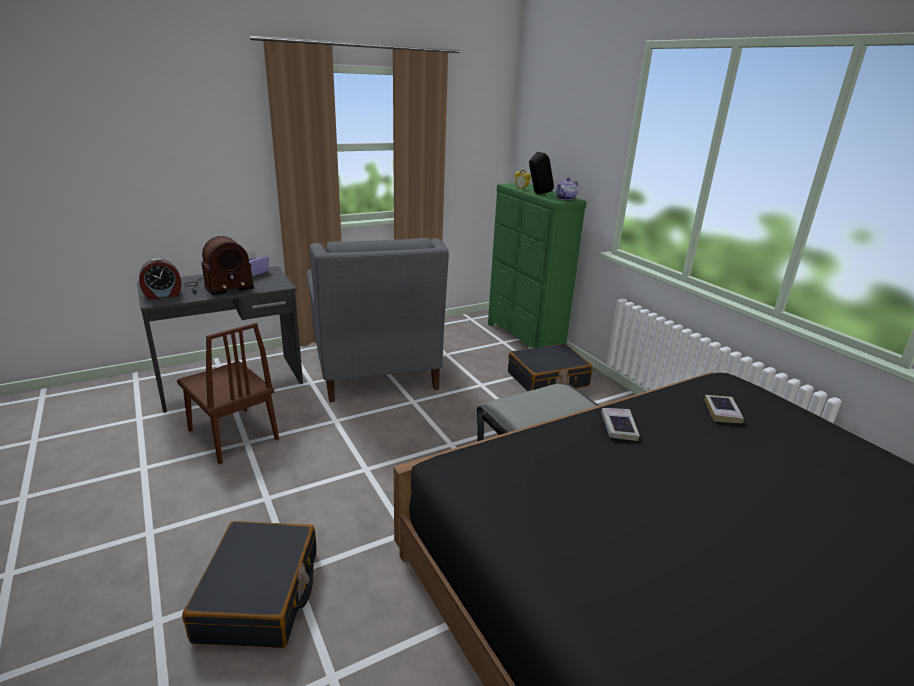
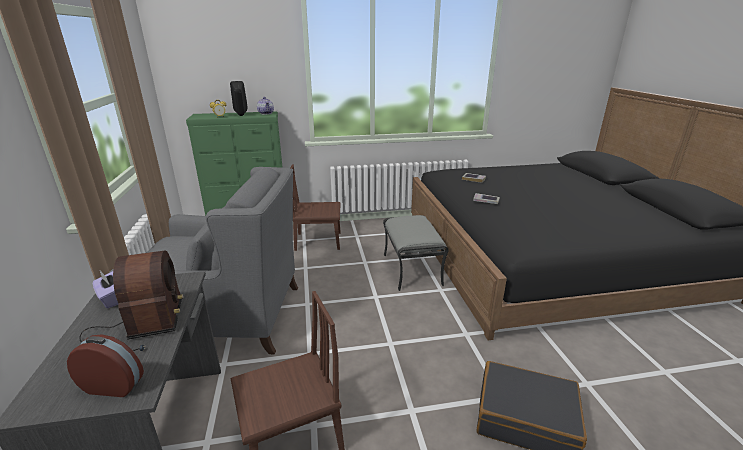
camera: 70 degrees left, 0 degrees up
alarm clock [139,259,181,300] -> alarm clock turned 75 degrees counterclockwise [67,334,144,397]
black suitcase [508,344,593,391] -> brown chair [291,164,341,251]

